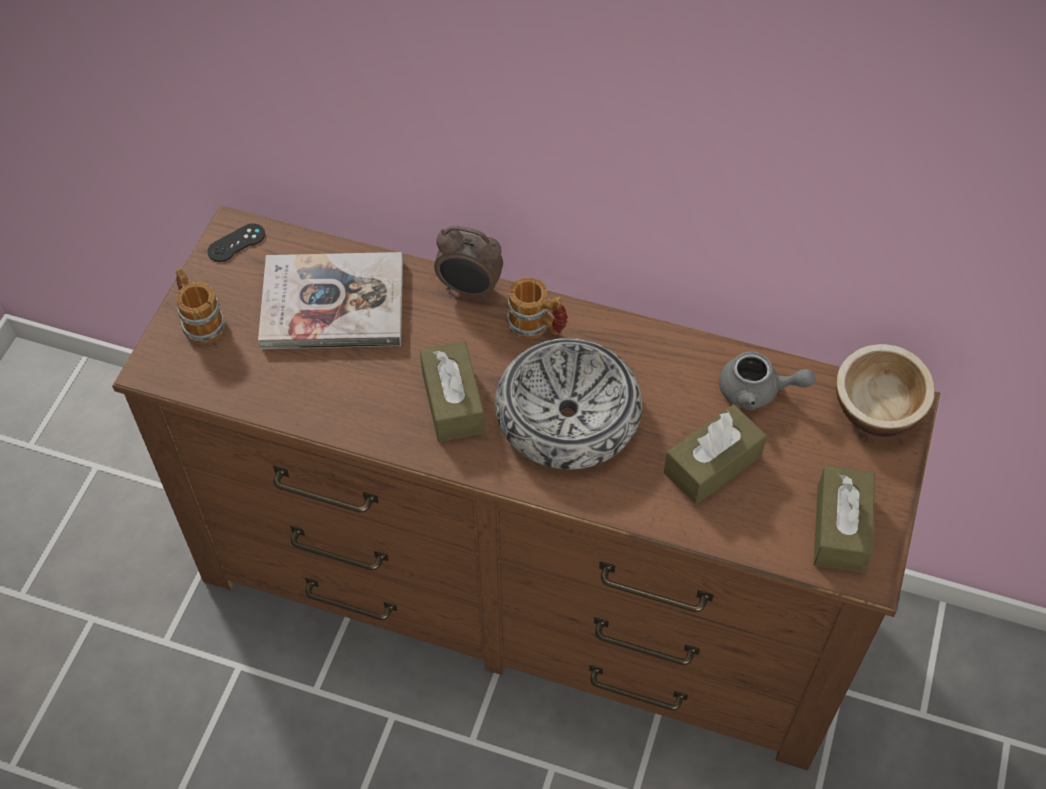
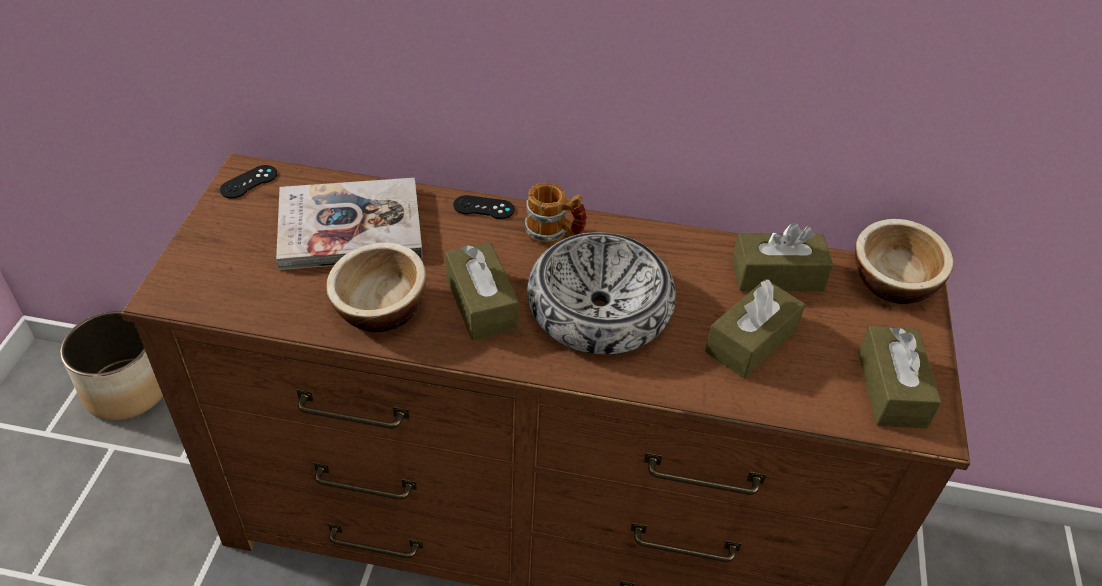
camera: 10 degrees left, 10 degrees down
mug [176,268,226,344] -> none
alarm clock [434,226,503,300] -> black game controller [453,195,515,219]
grey teapot [719,351,815,410] -> brown tissue box [732,223,833,291]
none -> planter [60,311,163,420]
none -> bowl [326,242,426,332]

